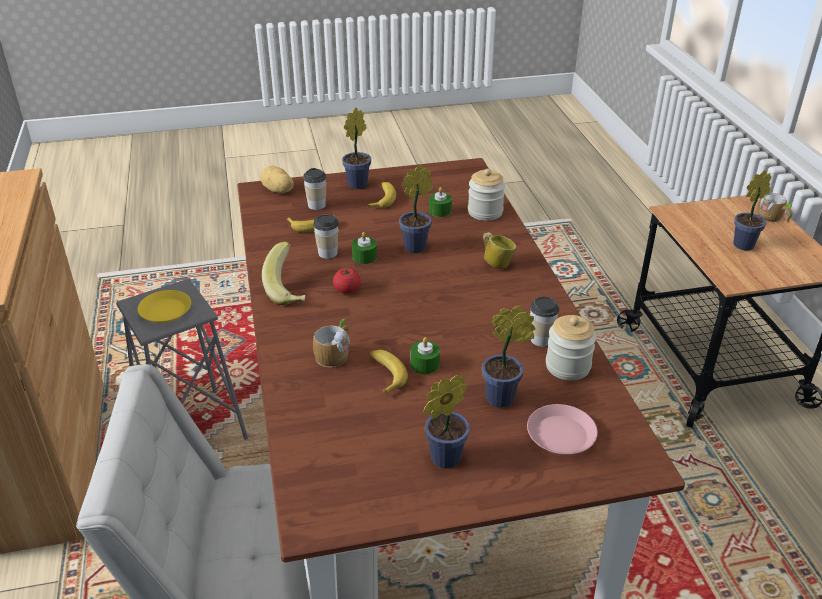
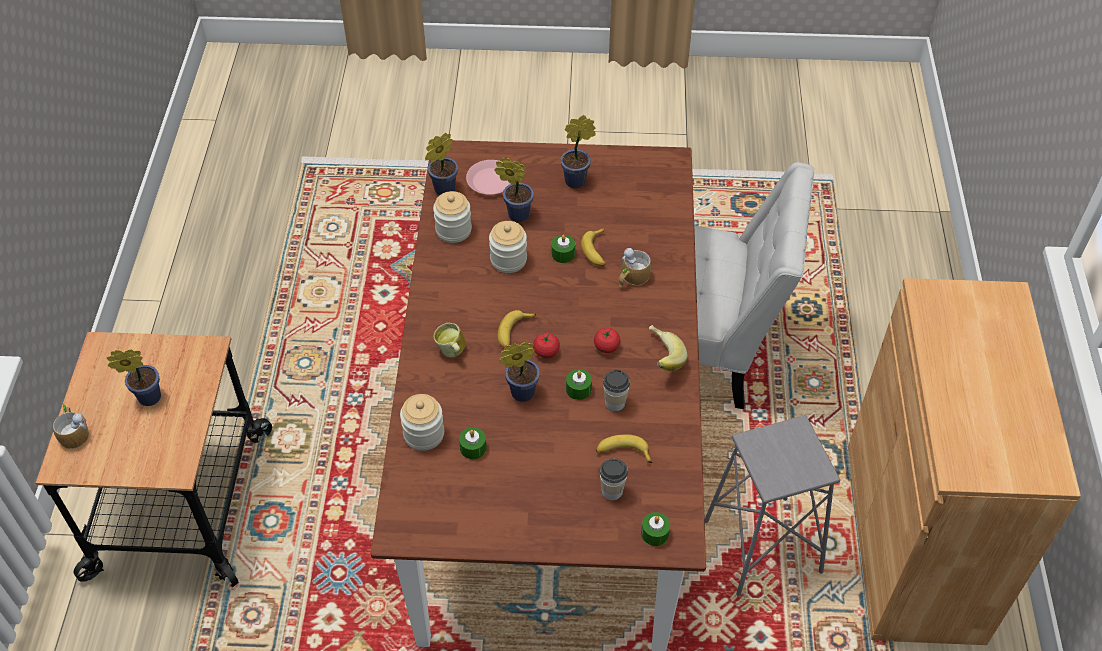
camera: 165 degrees left, 15 degrees up
yellow plate [137,290,191,323] -> none
potato [261,166,294,193] -> green candle [641,512,670,546]
potted plant [342,108,371,189] -> potted plant moved to [425,133,458,195]
banana [368,182,396,208] -> banana moved to [498,310,536,348]
cup [530,296,559,347] -> none
none -> jar [489,221,527,273]
none -> tomato [533,333,560,358]

